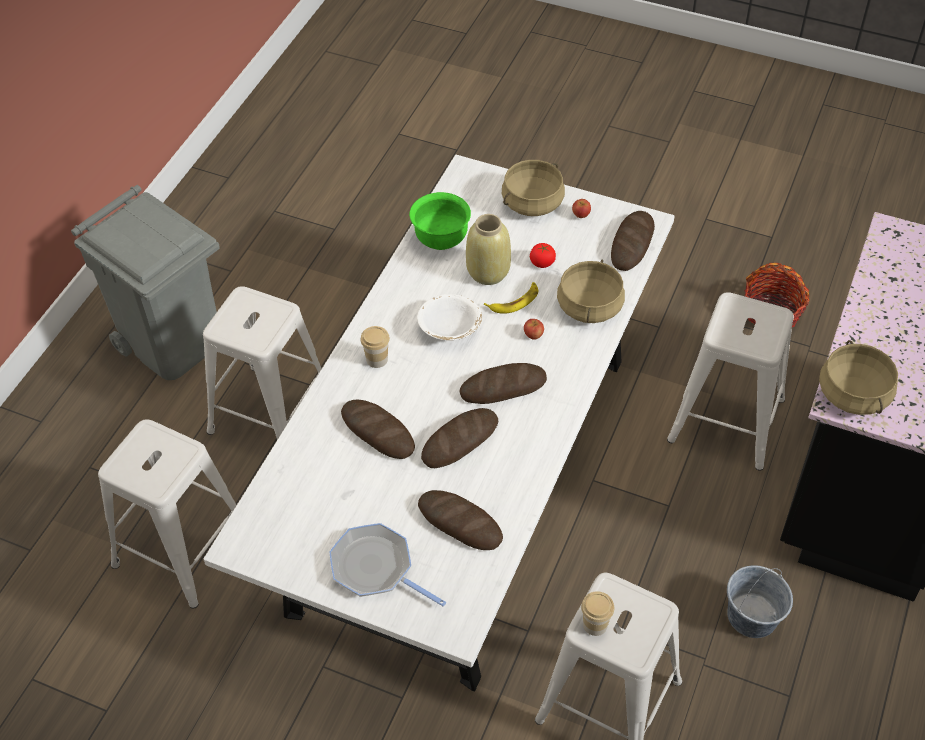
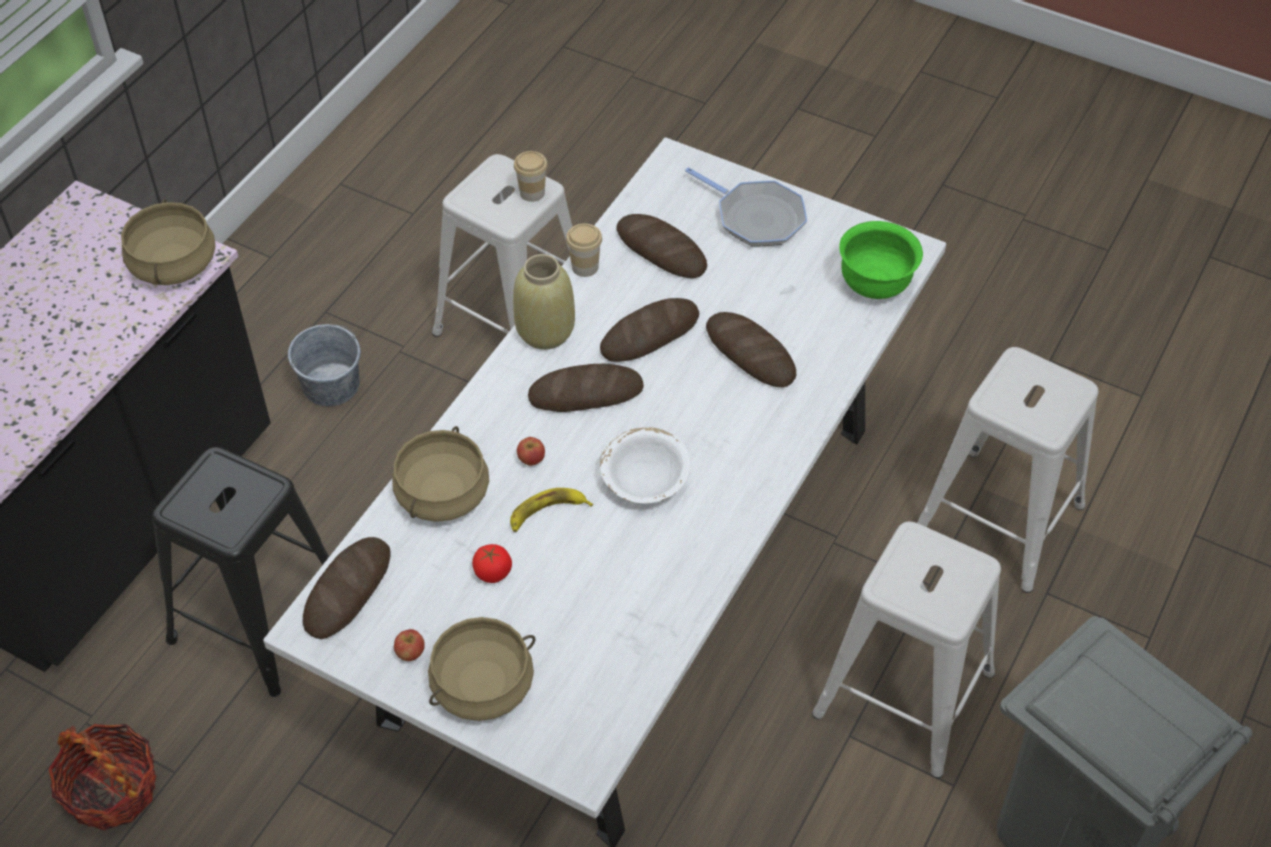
camera: 175 degrees left, 0 degrees up
cup [360,326,390,368] -> cup moved to [566,223,602,277]
green bowl [409,192,471,250] -> green bowl moved to [839,221,923,299]
beige vase [466,214,511,285] -> beige vase moved to [513,254,575,350]
white stool [667,292,794,471] -> black stool [152,447,329,697]

